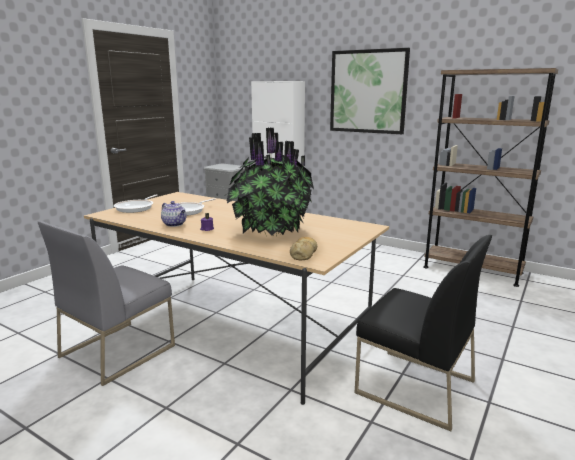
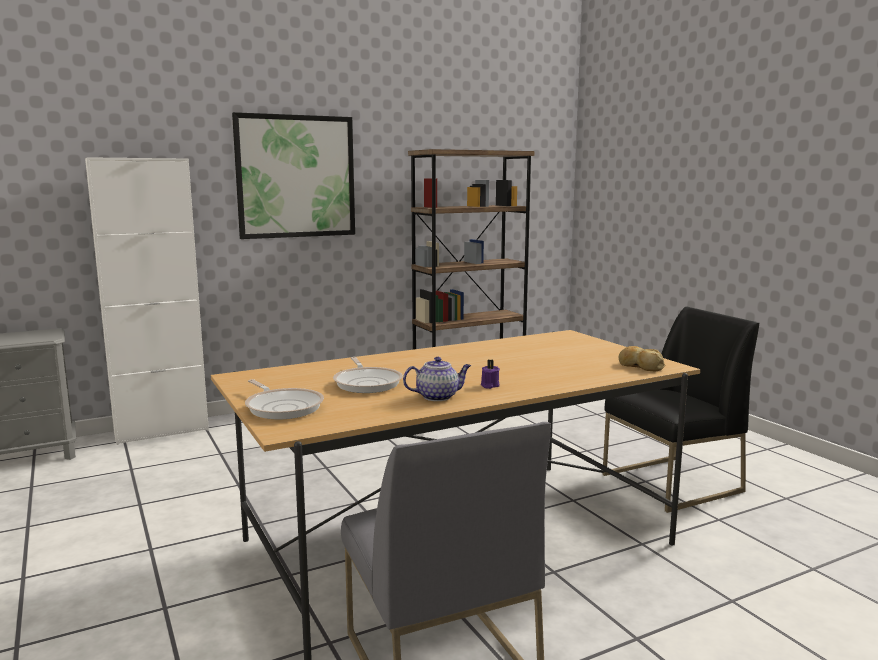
camera: 60 degrees left, 5 degrees down
potted plant [226,127,314,236] -> none

